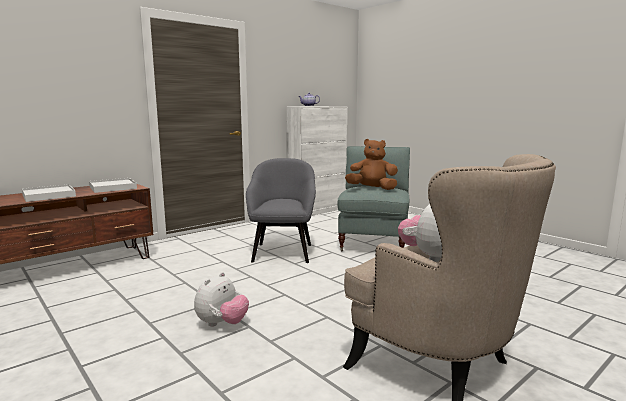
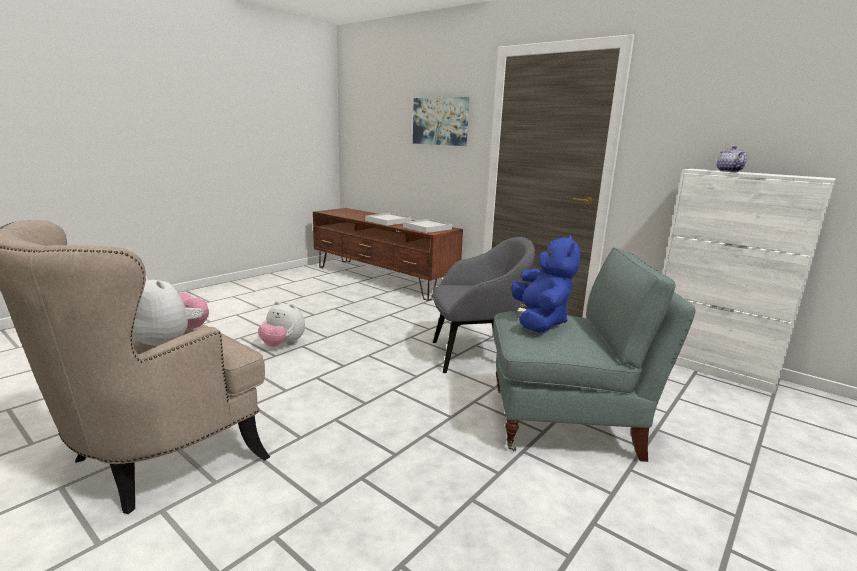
camera: 80 degrees right, 5 degrees up
brown plush toy [345,139,398,190] -> blue plush toy [511,235,580,333]
none -> picture [413,97,469,146]

